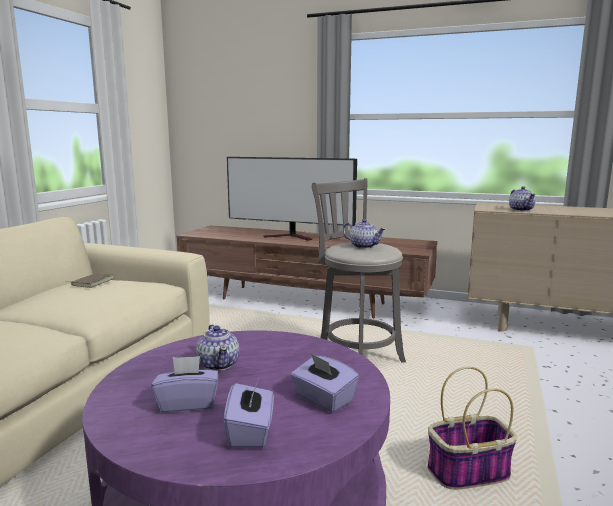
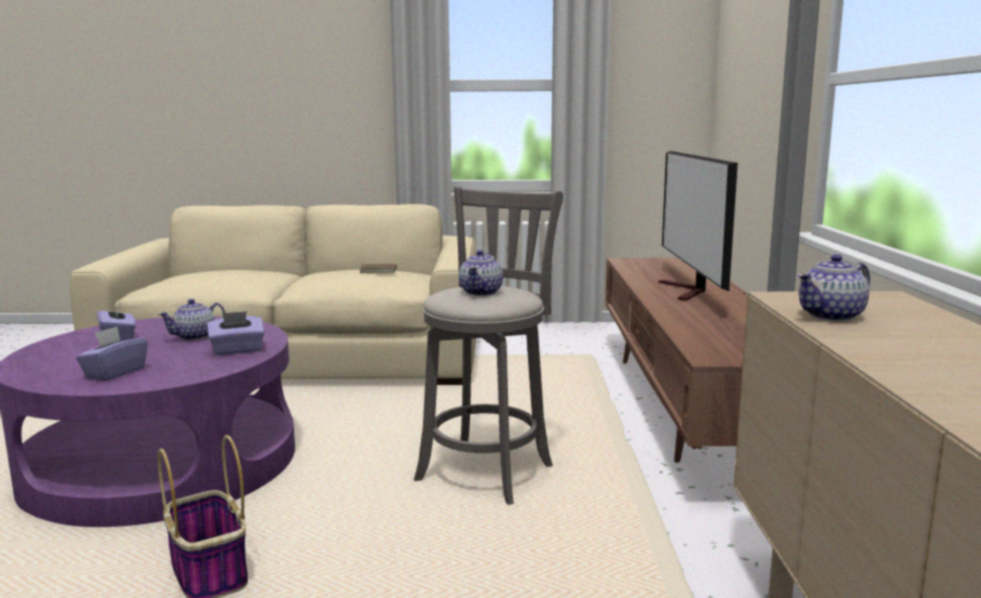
camera: 70 degrees right, 0 degrees up
purple tissue box [224,381,274,448] -> purple tissue box moved to [207,311,264,355]

